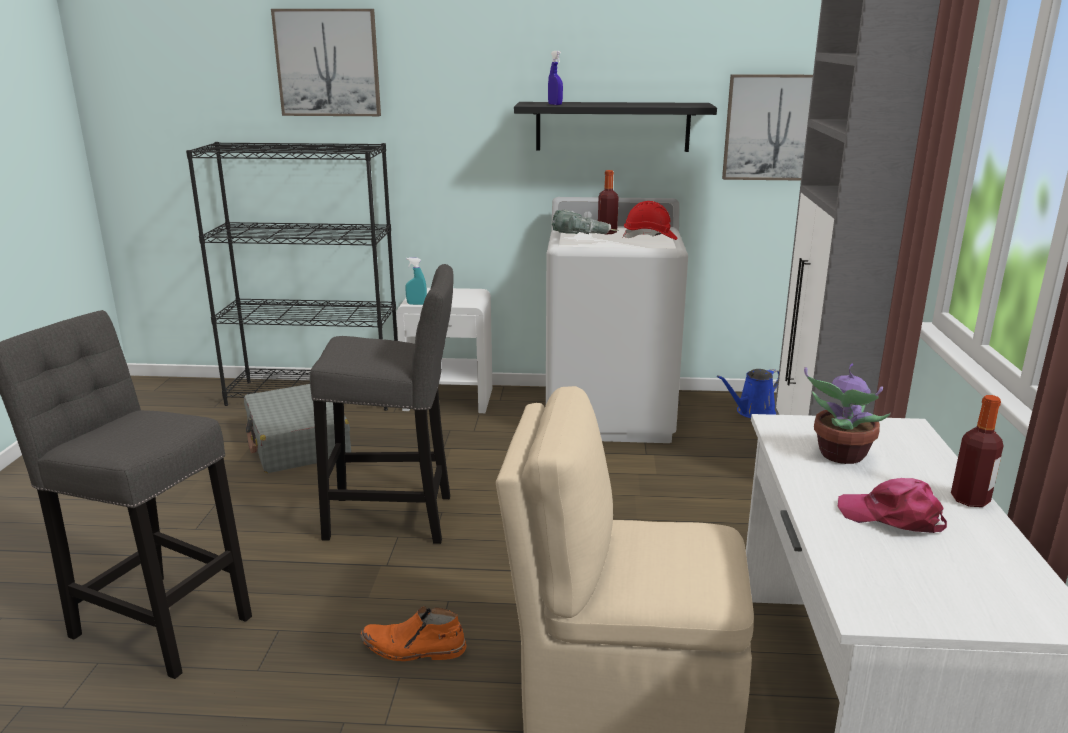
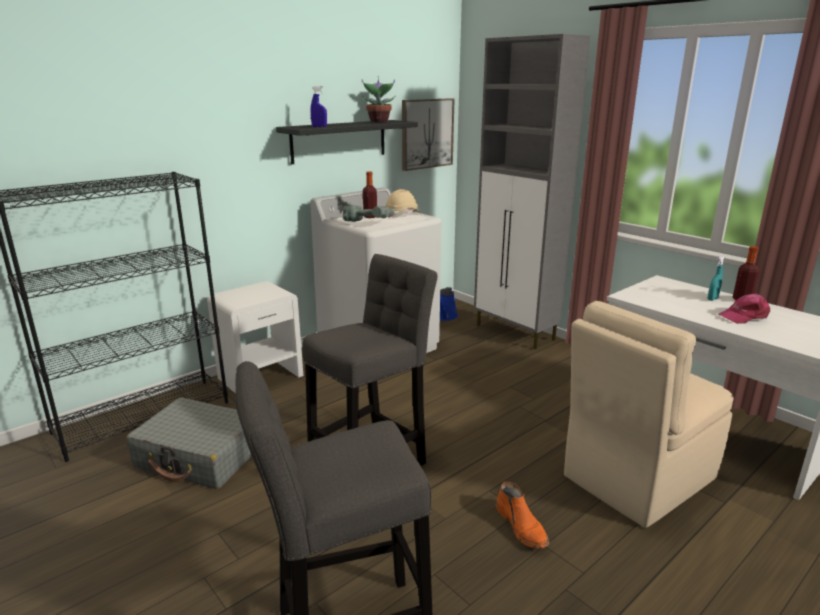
camera: 45 degrees left, 0 degrees up
picture [271,9,381,116] -> none
orange boot [360,606,467,661] -> orange boot turned 75 degrees counterclockwise [496,482,549,549]
turquoise spray bottle [405,258,427,305] -> turquoise spray bottle moved to [708,256,725,301]
red hard hat [623,201,677,240] -> beige hard hat [386,189,421,218]
potted plant [804,364,891,464] -> potted plant moved to [362,76,396,122]

